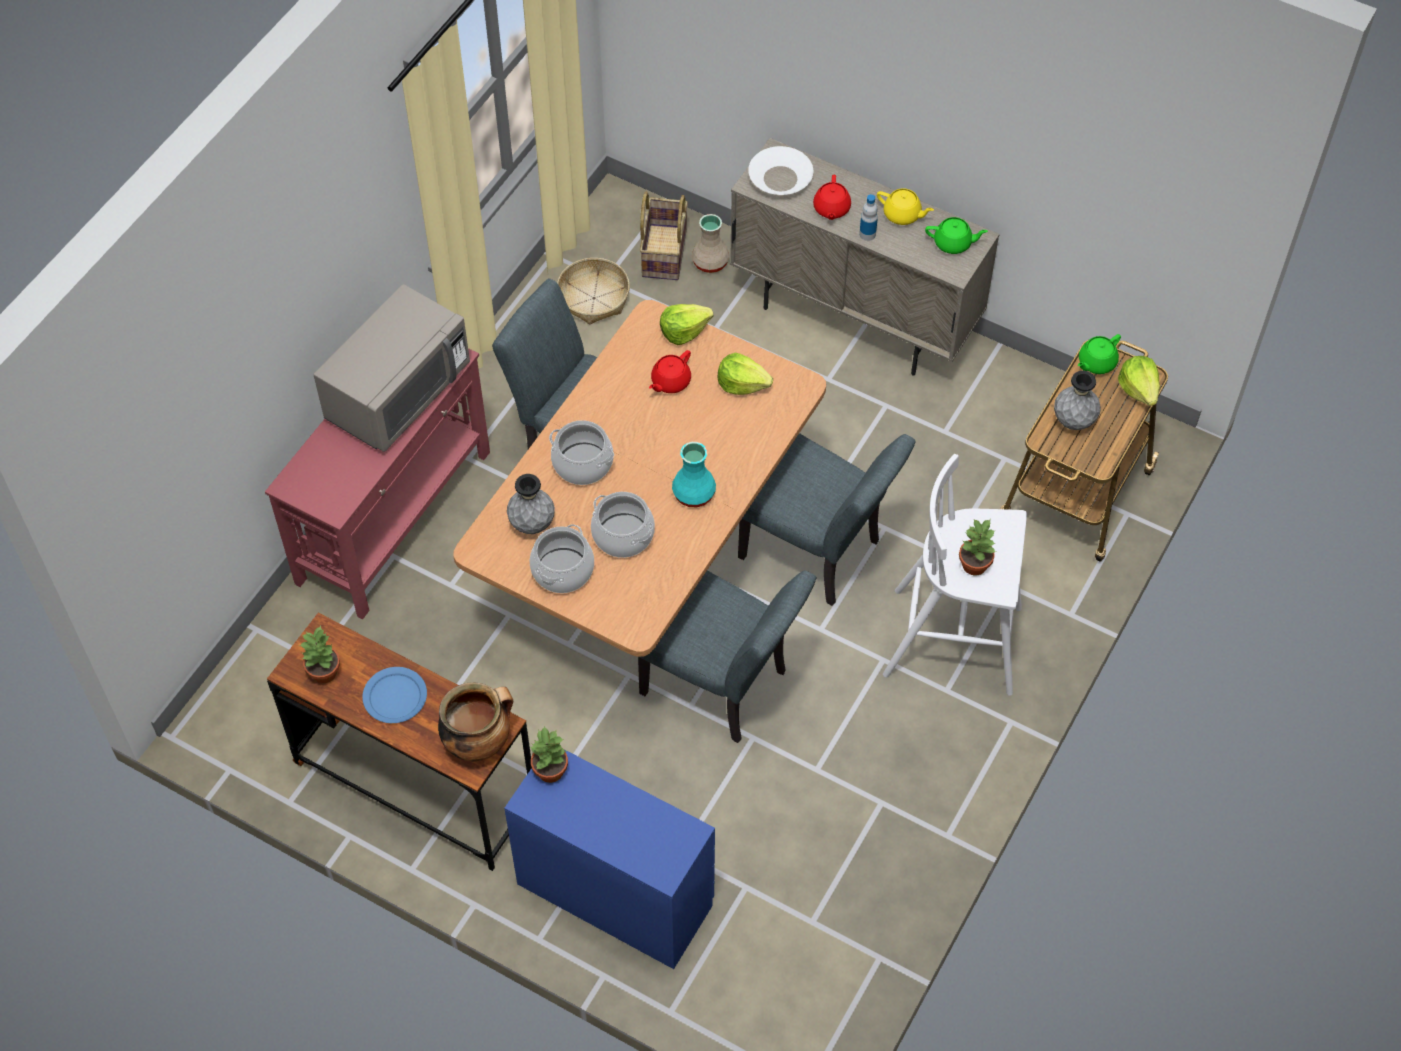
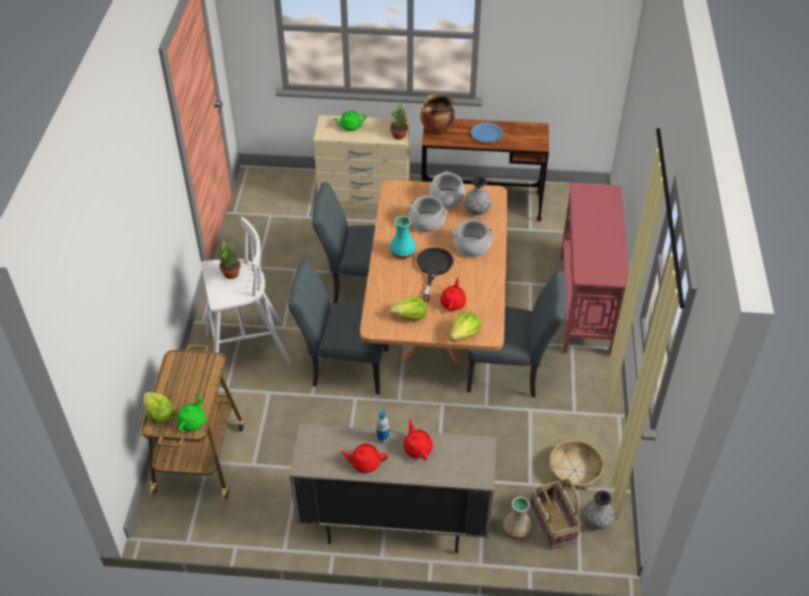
camera: 155 degrees right, 10 degrees down
potted plant [300,626,340,683] -> none
grey microwave [314,284,470,452] -> none
blue dresser [504,749,715,969] -> beige dresser [313,115,410,210]
white bowl [748,146,813,195] -> none
yellow teapot [877,188,934,225] -> red teapot [340,444,388,473]
green teapot [925,217,988,254] -> green teapot moved to [333,111,366,131]
grey vase [1054,371,1101,430] -> grey vase moved to [583,490,615,529]
none -> black frying pan [417,248,453,301]

